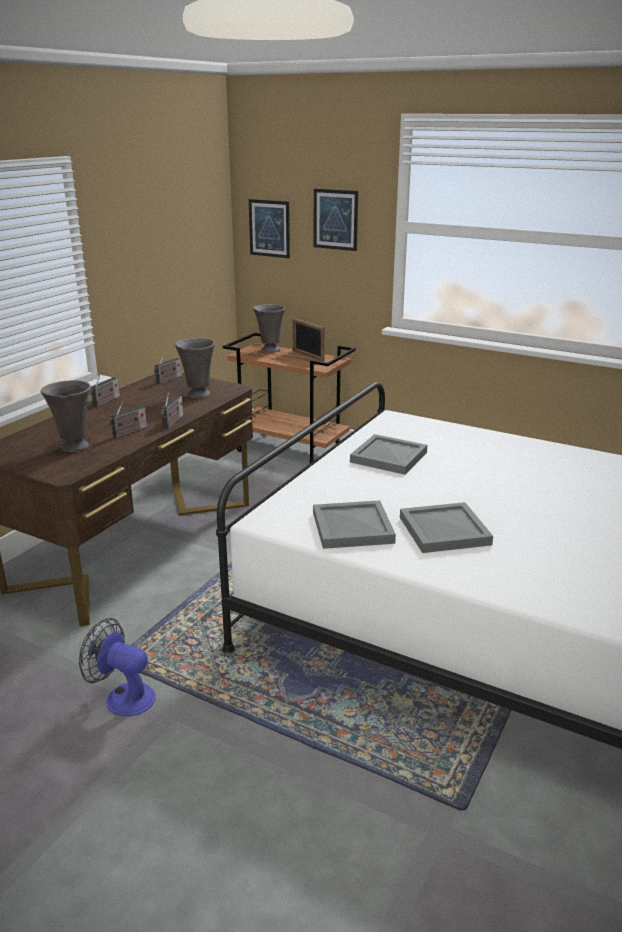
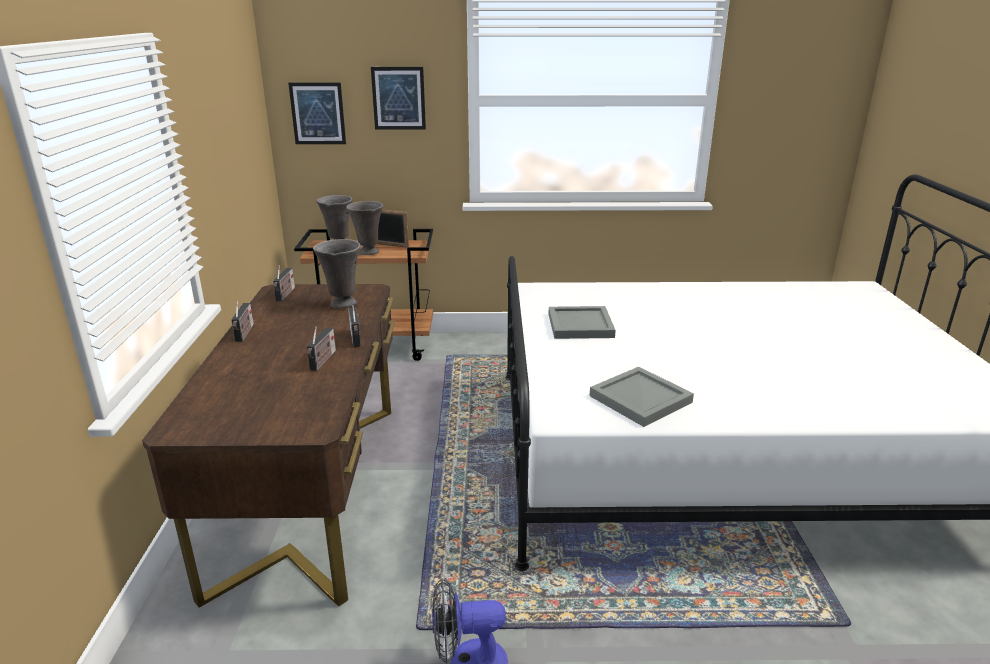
camera: 30 degrees left, 0 degrees up
grey vase [40,380,91,452] -> grey vase moved to [346,201,383,255]
grey tray [400,502,493,553] -> none

